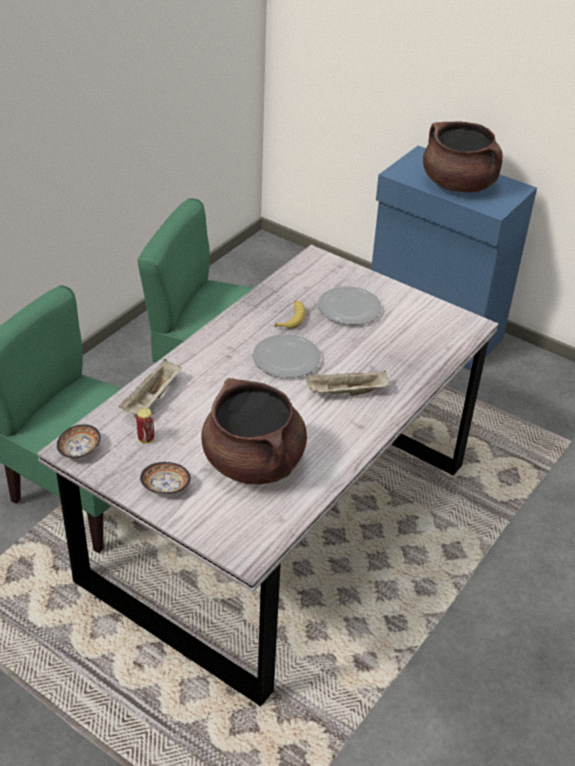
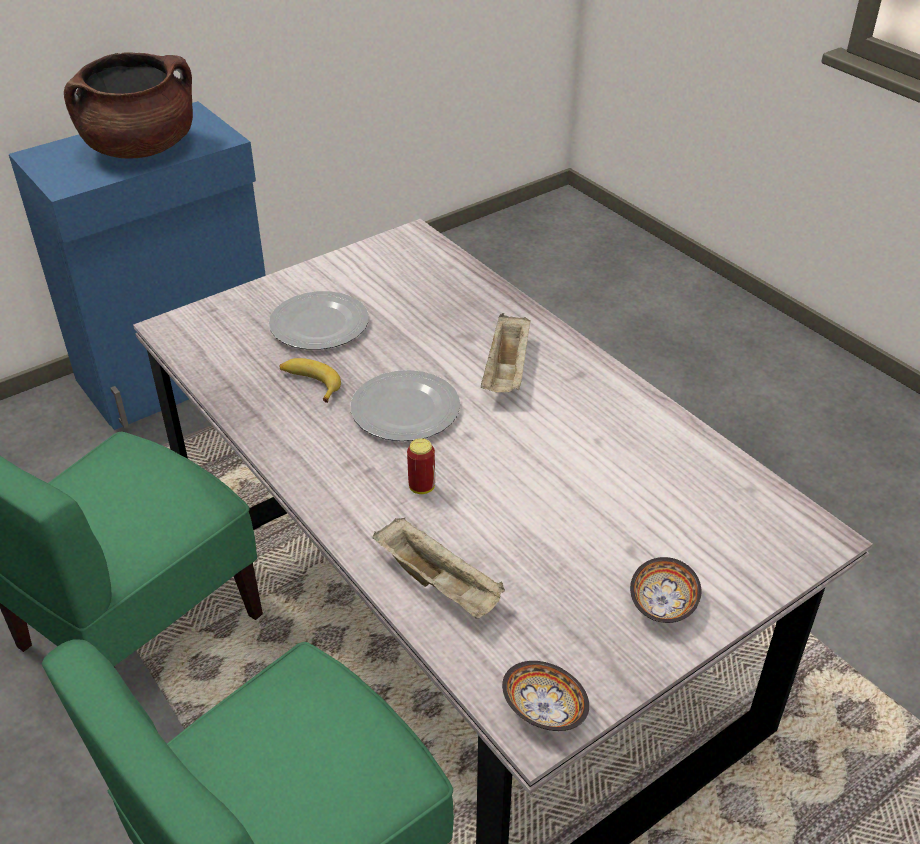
camera: 70 degrees left, 0 degrees up
can [136,408,154,443] -> can moved to [407,438,435,494]
brown cooking pot [201,378,307,484] -> none

